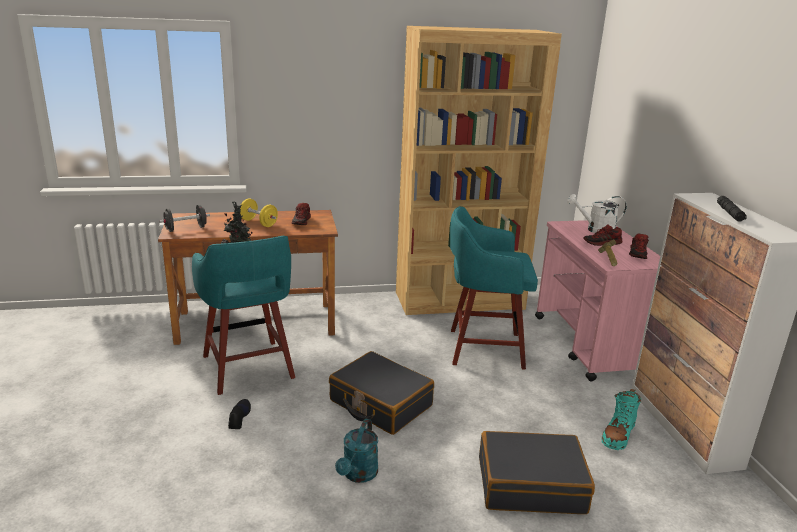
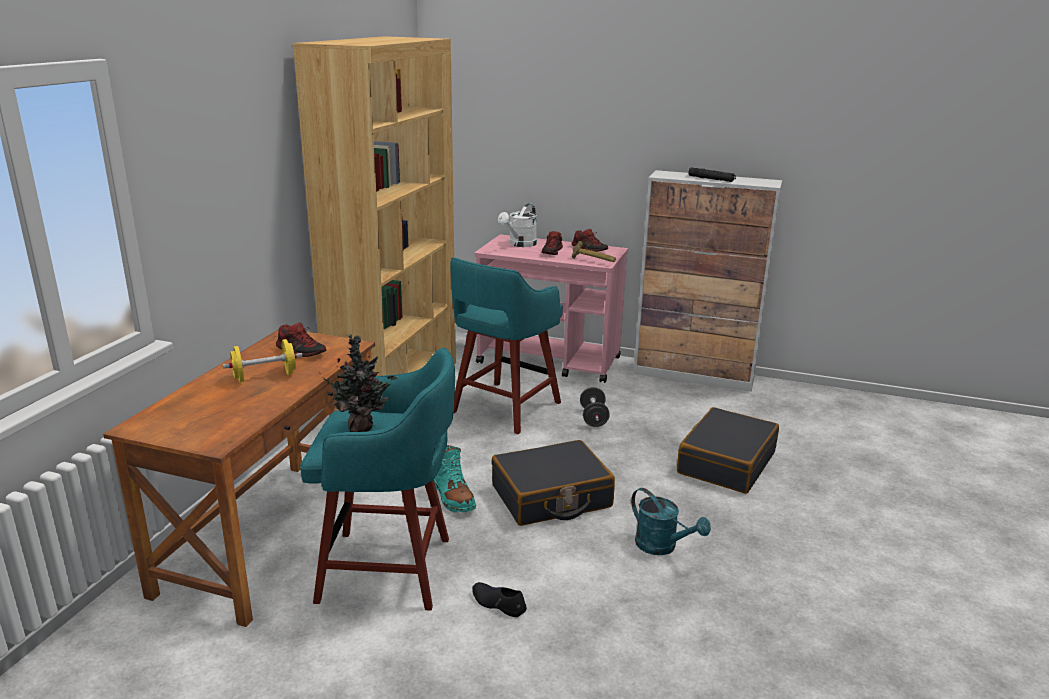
camera: 60 degrees left, 0 degrees up
black dumbbell [159,205,210,232] -> black dumbbell moved to [580,387,610,427]
turquoise boot [601,389,641,450] -> turquoise boot moved to [434,445,476,513]

